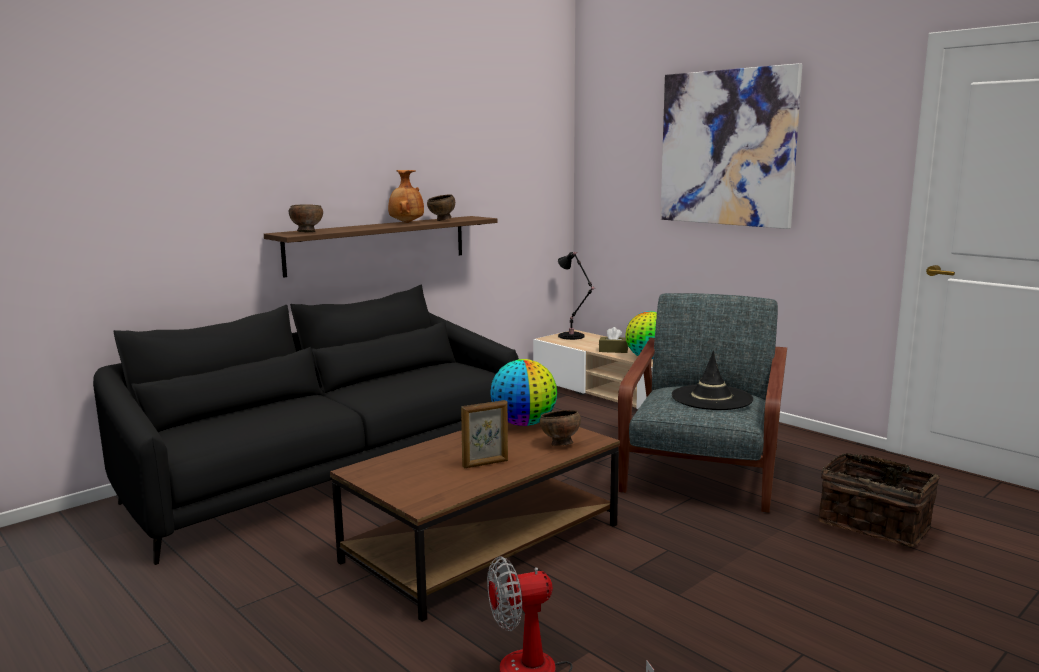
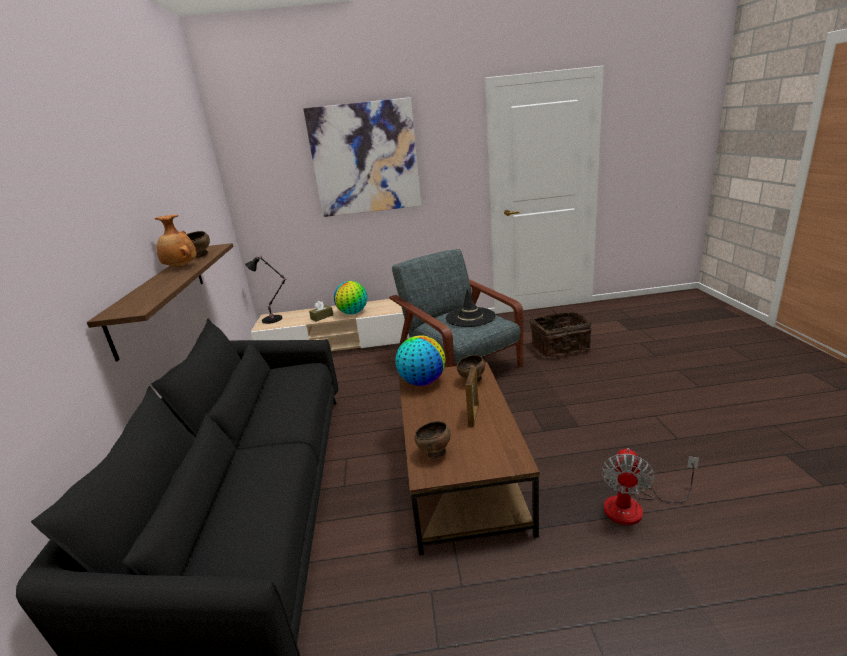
camera: 50 degrees left, 10 degrees up
brown bowl [289,204,323,232] -> brown bowl moved to [414,421,451,459]

